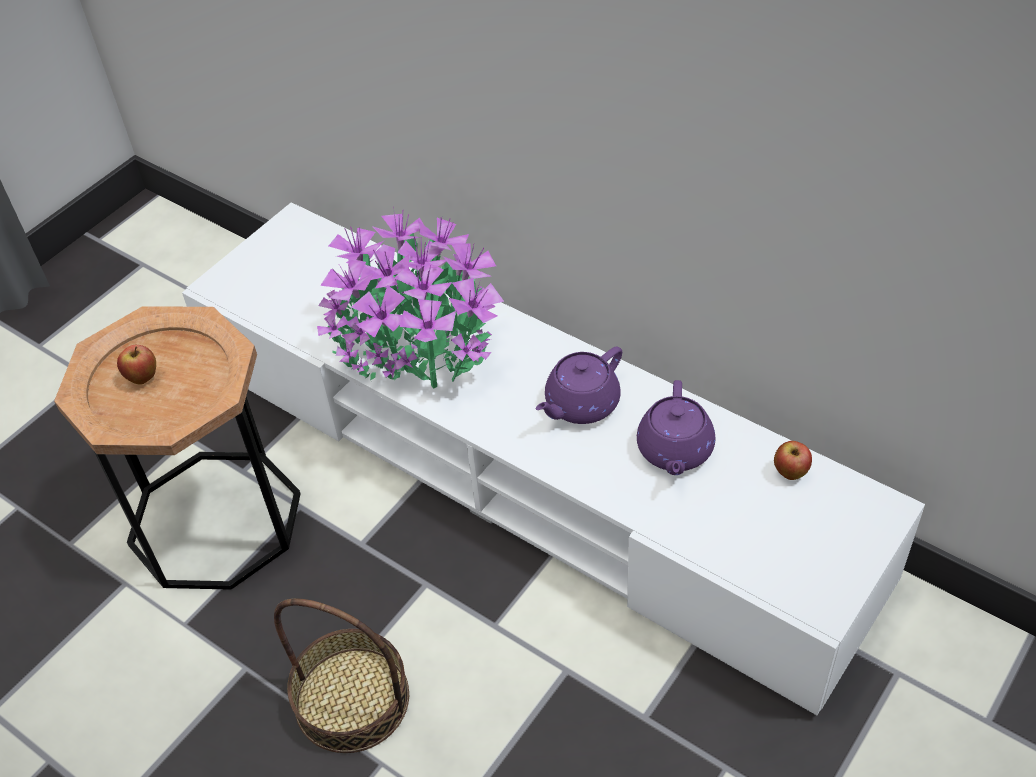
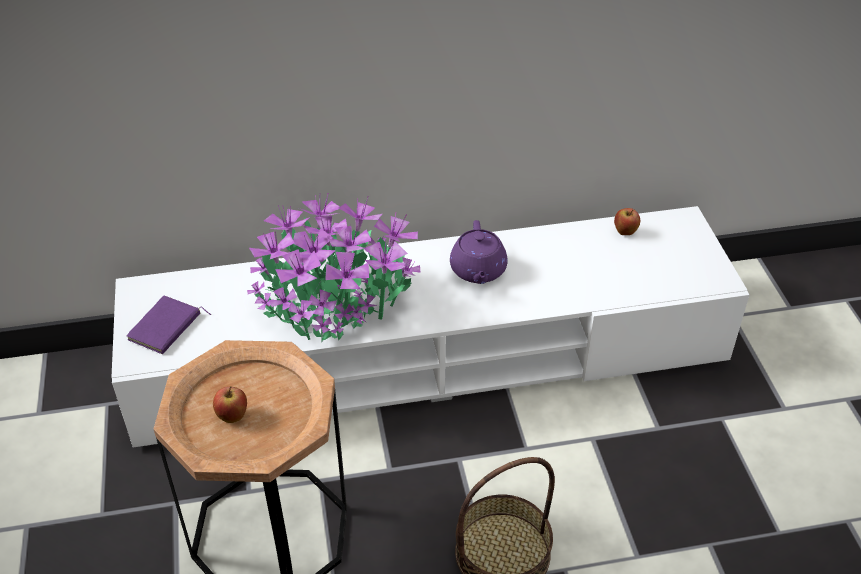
camera: 50 degrees left, 5 degrees down
purple teapot [637,380,715,475] -> none
none -> purple book [127,296,211,354]

